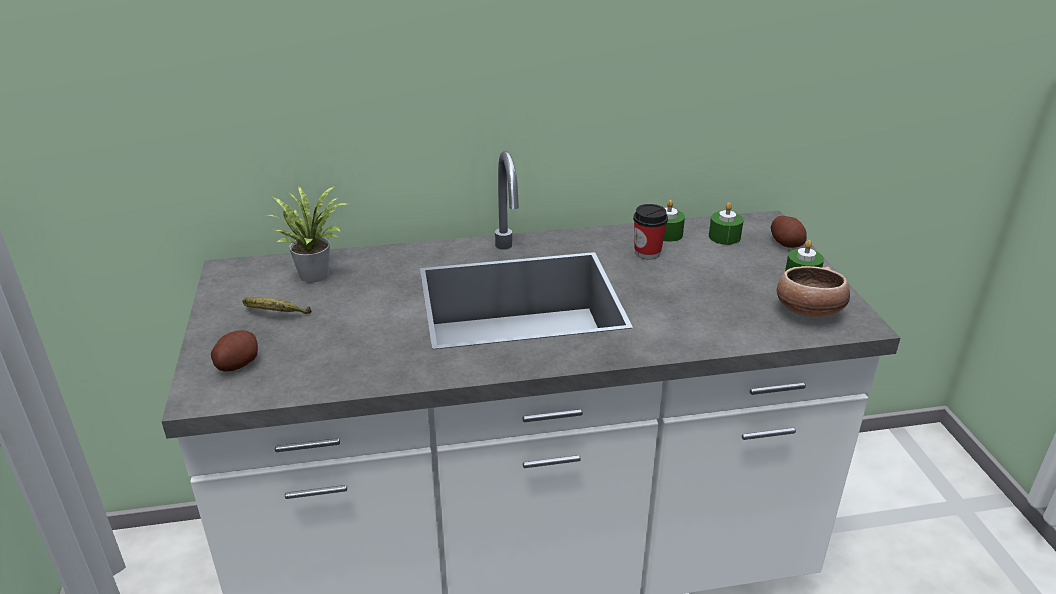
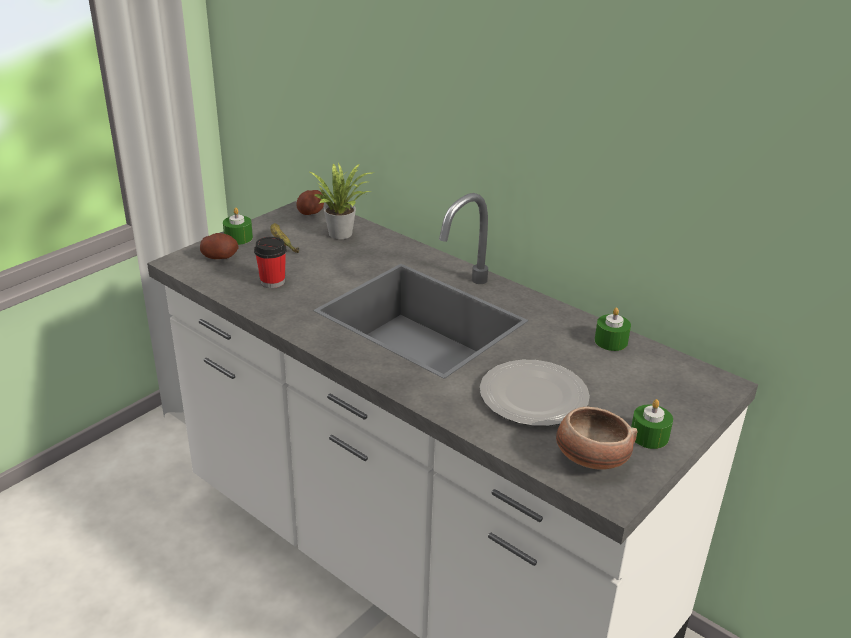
camera: 50 degrees right, 0 degrees up
cup [633,204,668,260] -> cup moved to [254,237,286,288]
green candle [709,202,744,245] -> green candle moved to [223,208,253,245]
potato [771,216,807,248] -> potato moved to [296,190,324,215]
none -> plate [480,360,590,426]

